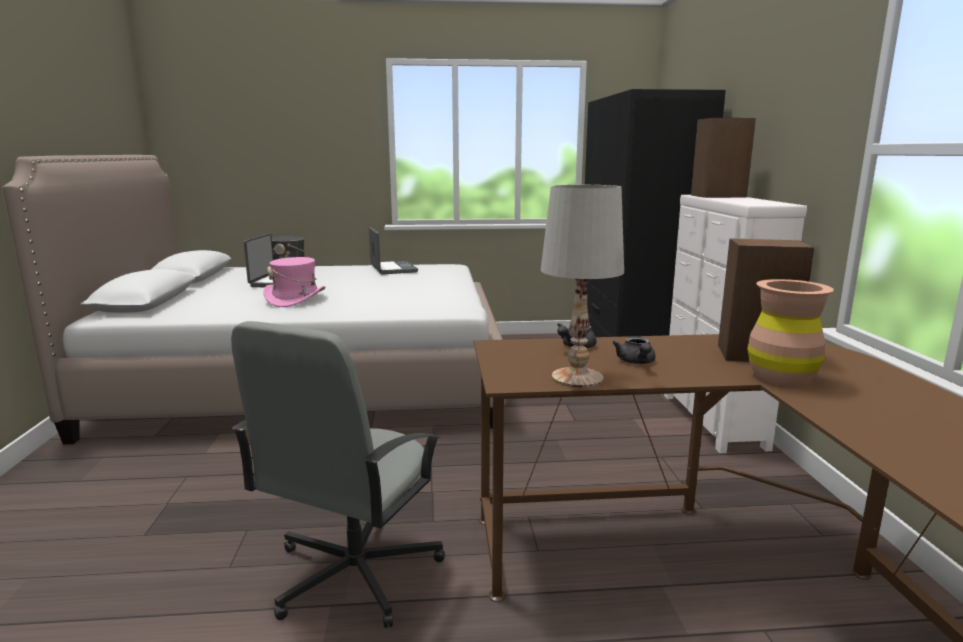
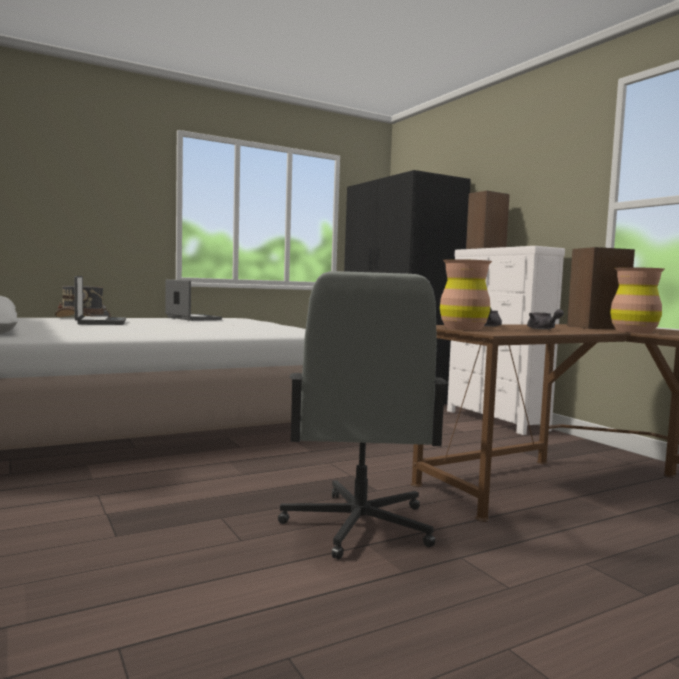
camera: 25 degrees left, 10 degrees down
pink hat [263,257,325,307] -> none
white table lamp [541,185,624,387] -> none
none -> brown vase [440,259,492,330]

